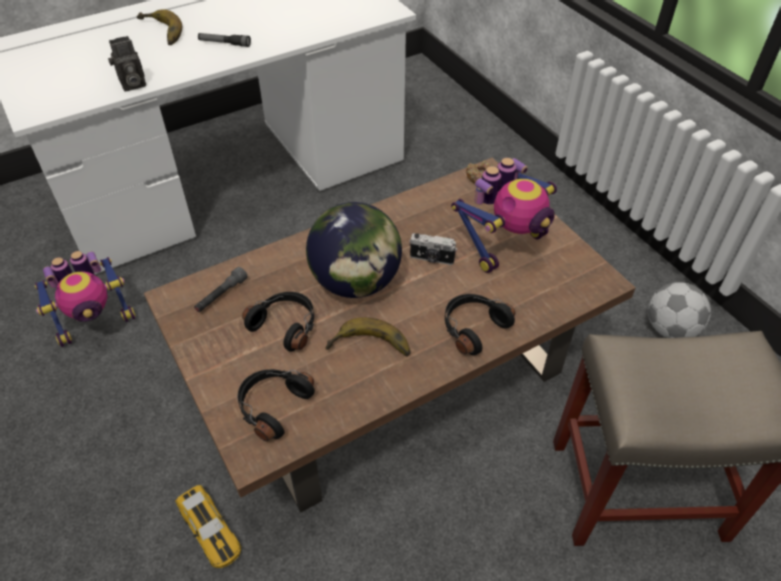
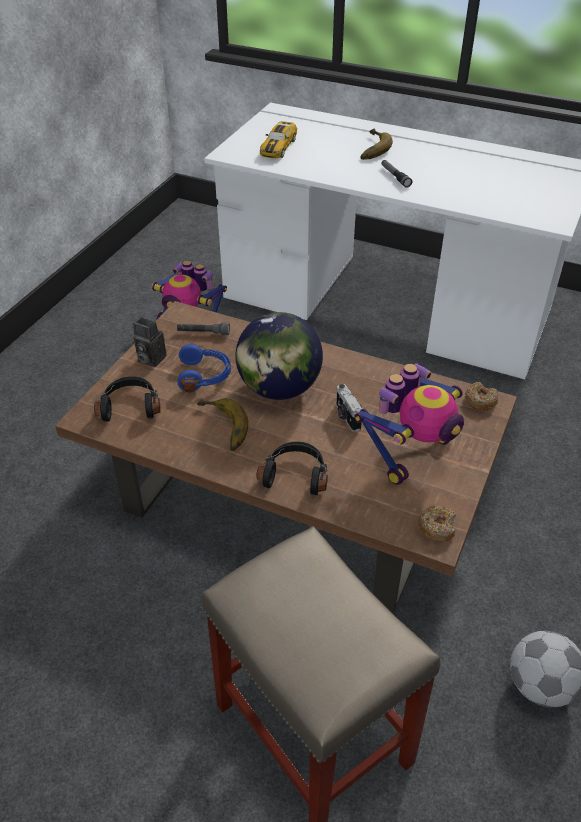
camera: 55 degrees right, 5 degrees down
camera [108,36,146,91] -> camera moved to [133,317,167,367]
toy car [175,485,241,568] -> toy car moved to [260,121,297,159]
black headphones [242,292,314,352] -> blue headphones [177,344,231,393]
toy robot [451,158,557,273] -> toy robot turned 60 degrees counterclockwise [355,363,464,485]
none -> donut [418,506,456,541]

